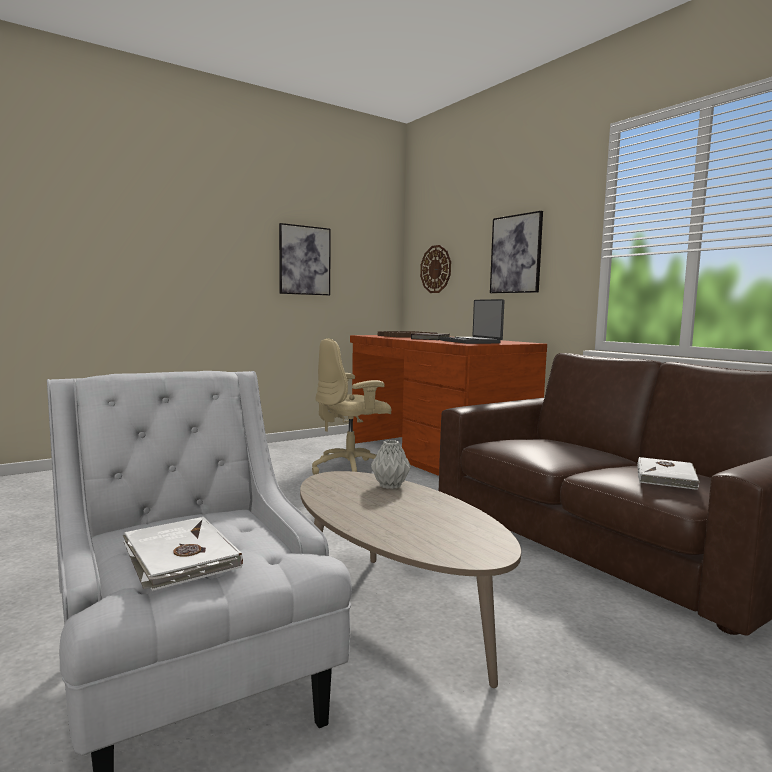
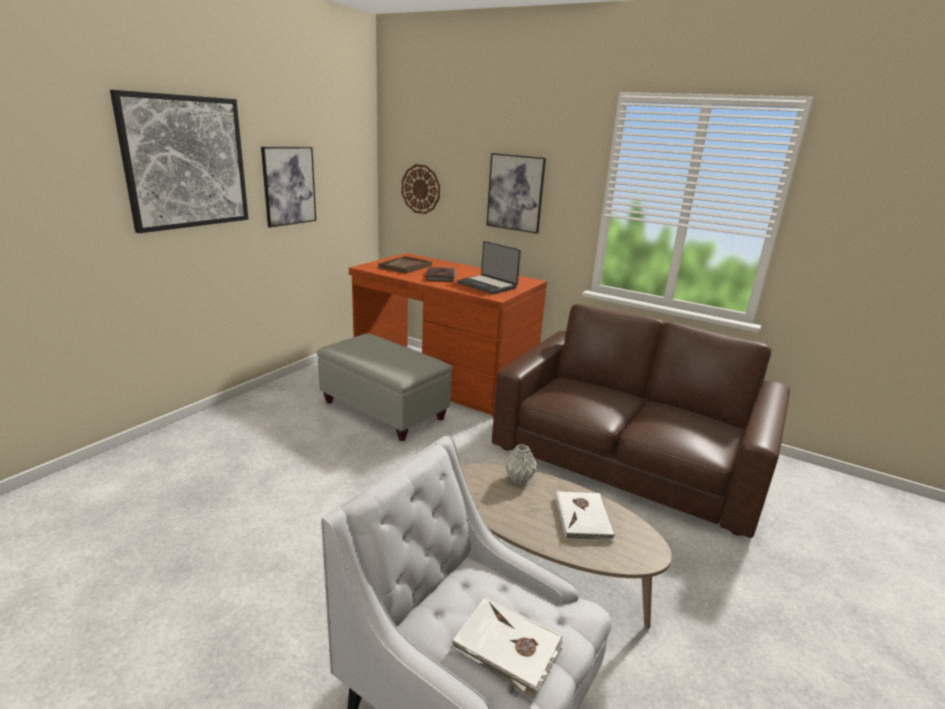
camera: 25 degrees left, 15 degrees up
beige office chair [312,338,391,475] -> grey ottoman [317,333,453,441]
white book [637,457,700,490] -> white book moved to [555,491,615,541]
none -> picture [110,90,248,233]

